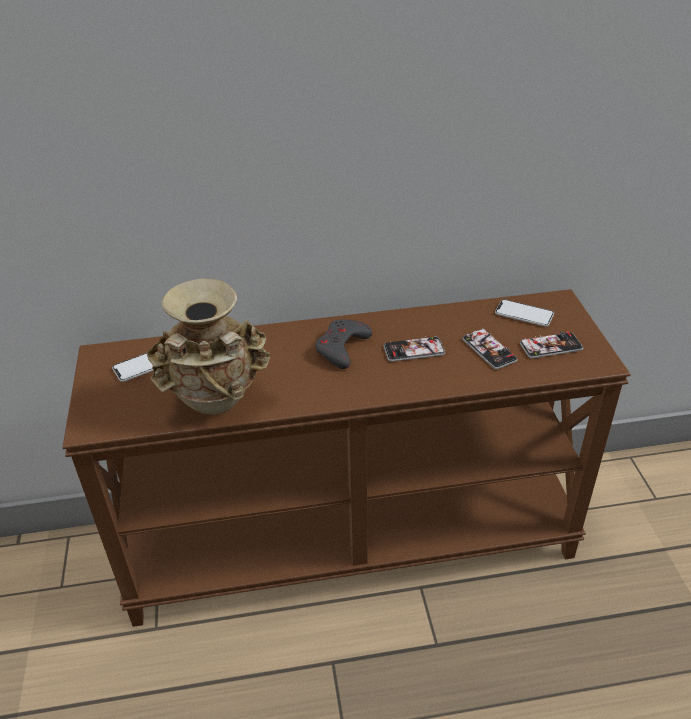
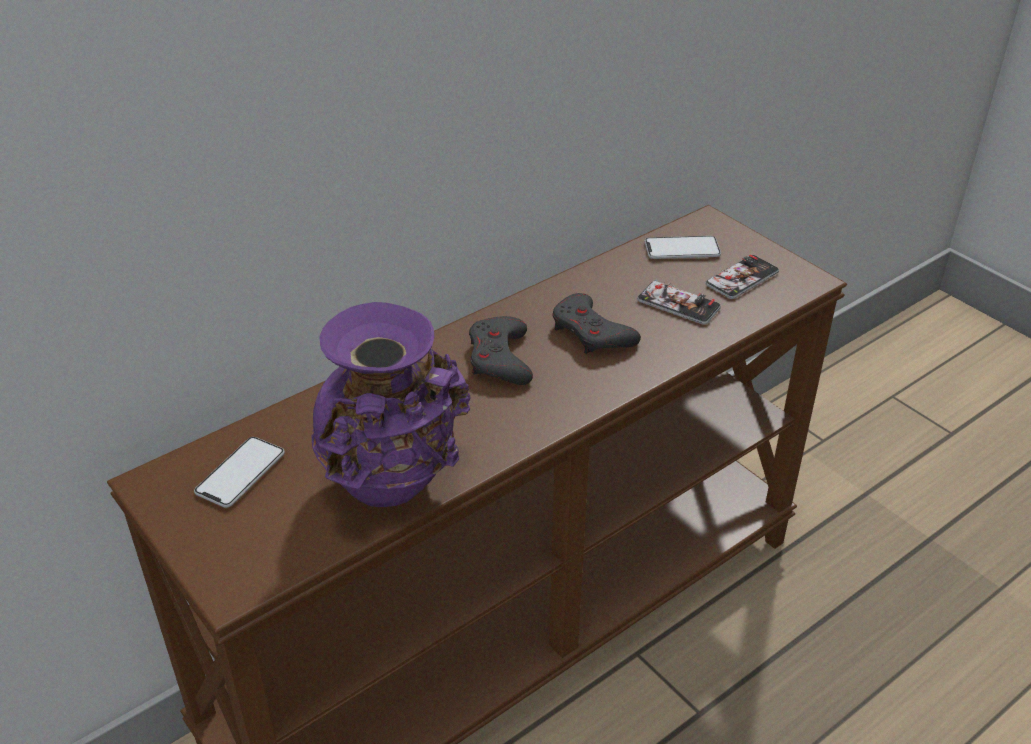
camera: 30 degrees left, 0 degrees up
beige vase [147,279,270,415] -> purple vase [311,302,471,507]
phone [384,336,445,362] -> grey game controller [552,293,641,354]

